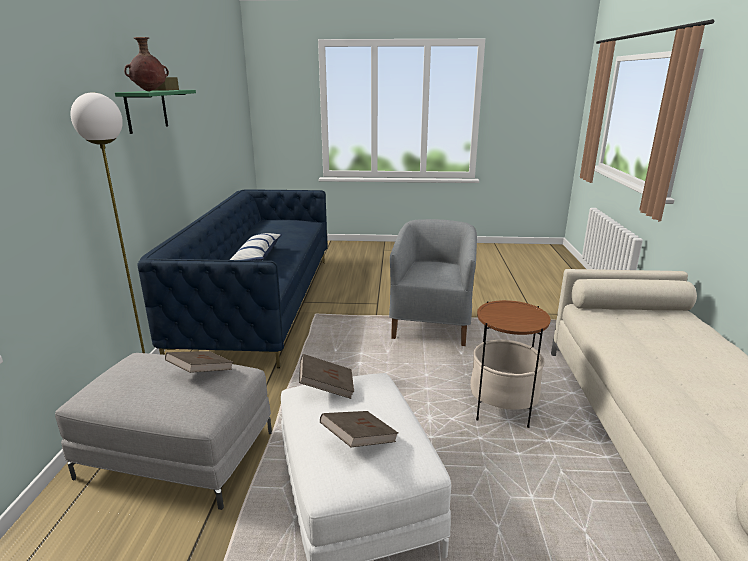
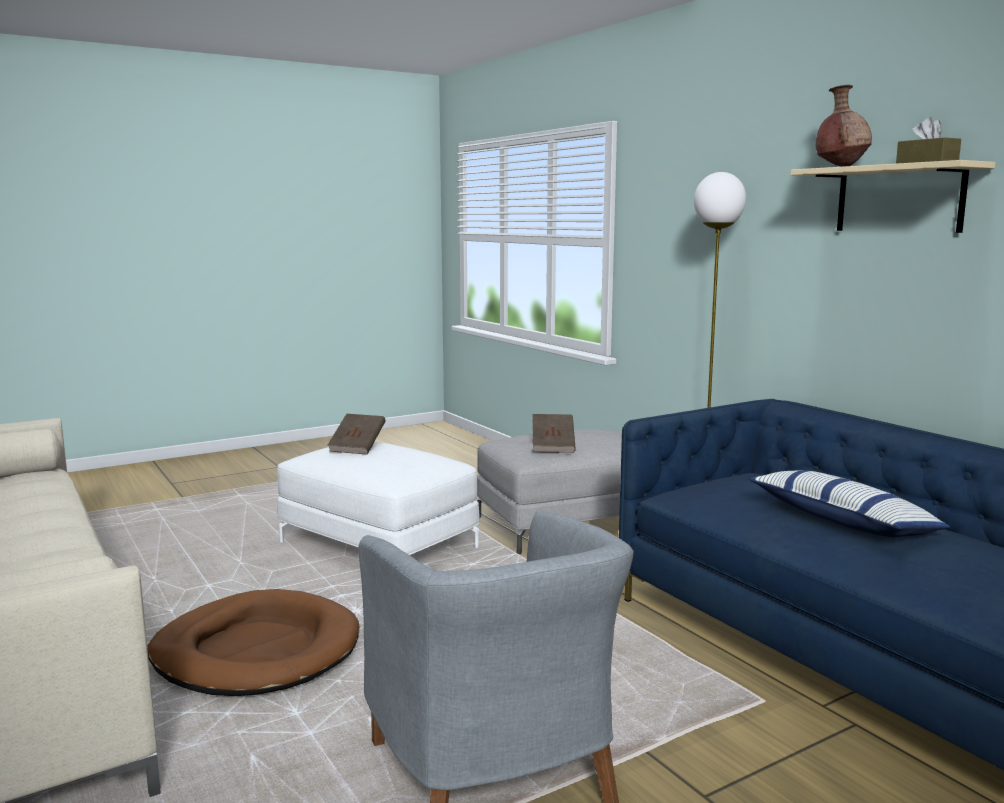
camera: 145 degrees right, 10 degrees down
green shelf [115,90,196,134] -> beige shelf [791,160,995,233]
brown book [299,354,354,399] -> none
side table [470,300,551,428] -> brown dog bed [147,589,359,696]

